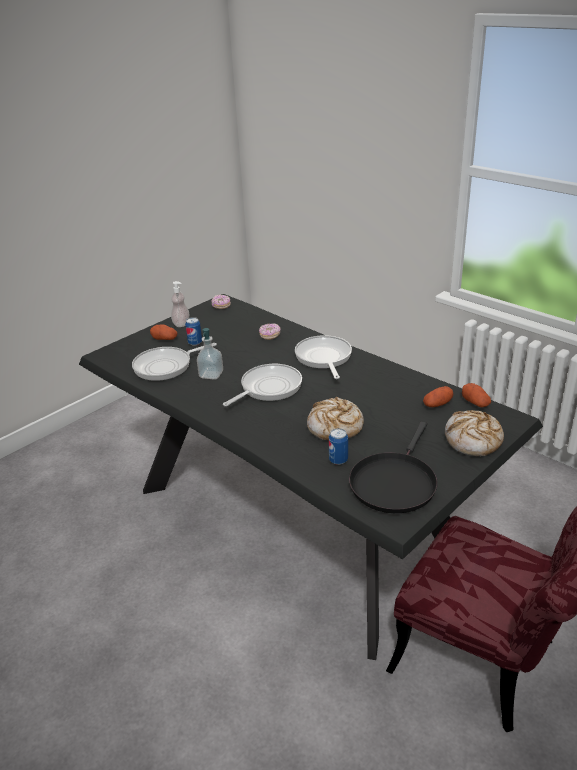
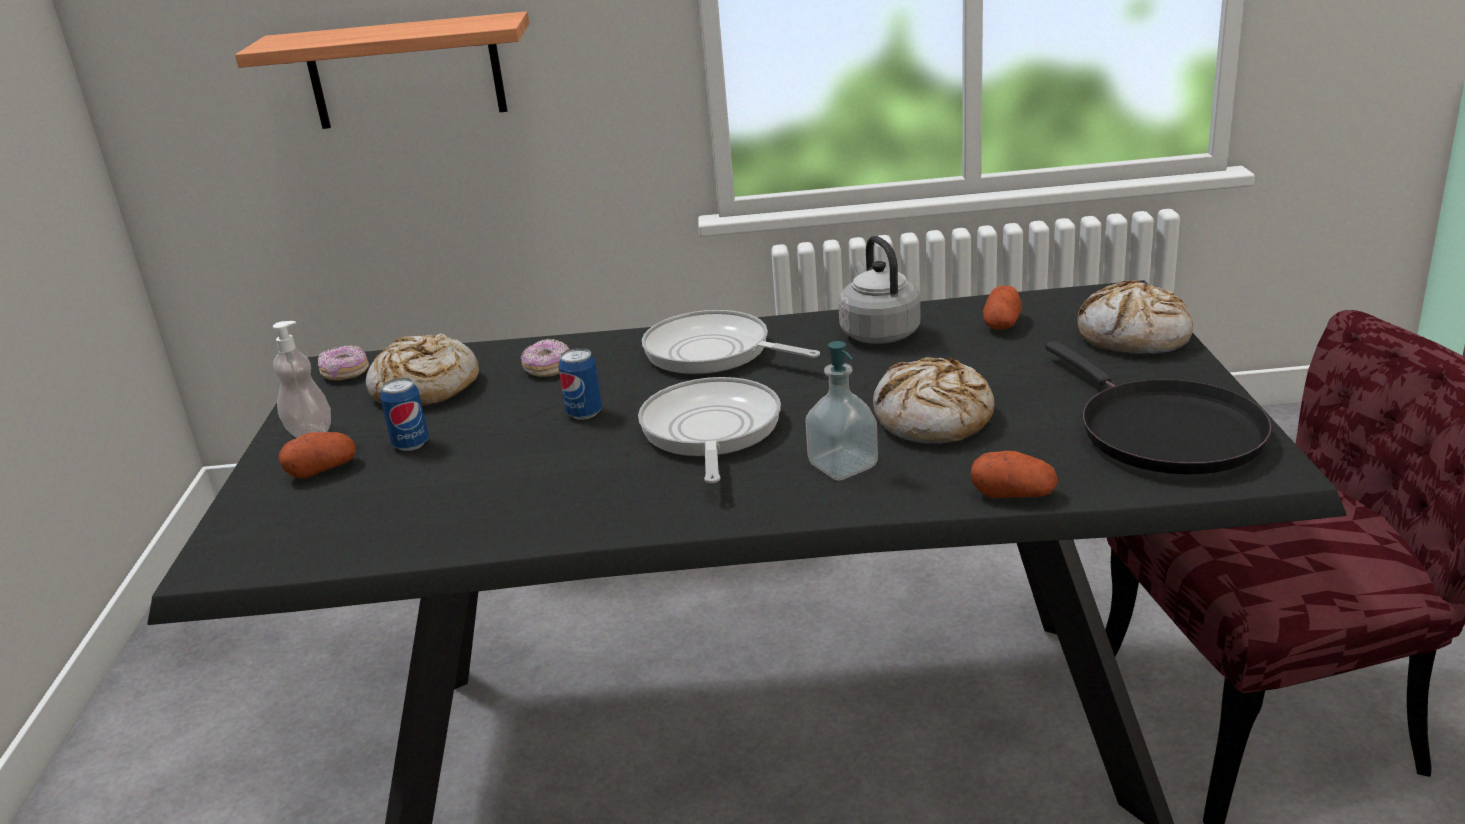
camera: 45 degrees left, 5 degrees down
frying pan [132,343,217,381] -> none
soap dispenser [197,328,223,380] -> soap dispenser moved to [805,341,878,480]
can [329,428,348,465] -> can moved to [559,348,602,420]
potato [462,383,491,407] -> potato moved to [971,451,1058,498]
none -> shelf [235,11,529,129]
none -> bread [366,333,479,406]
none -> grey kettle [838,236,921,344]

